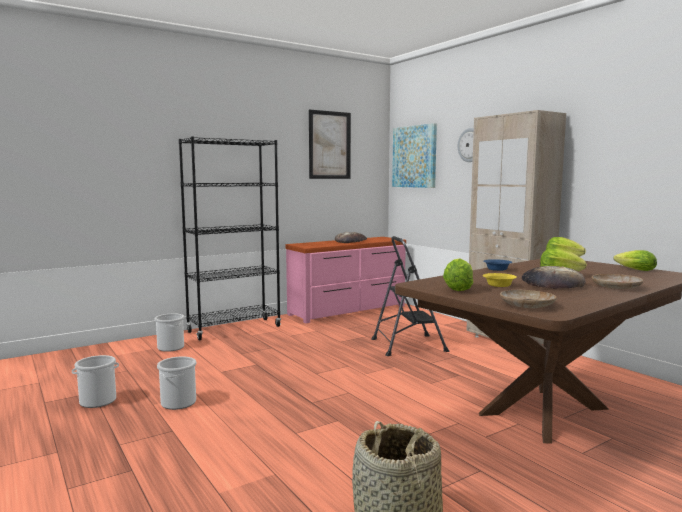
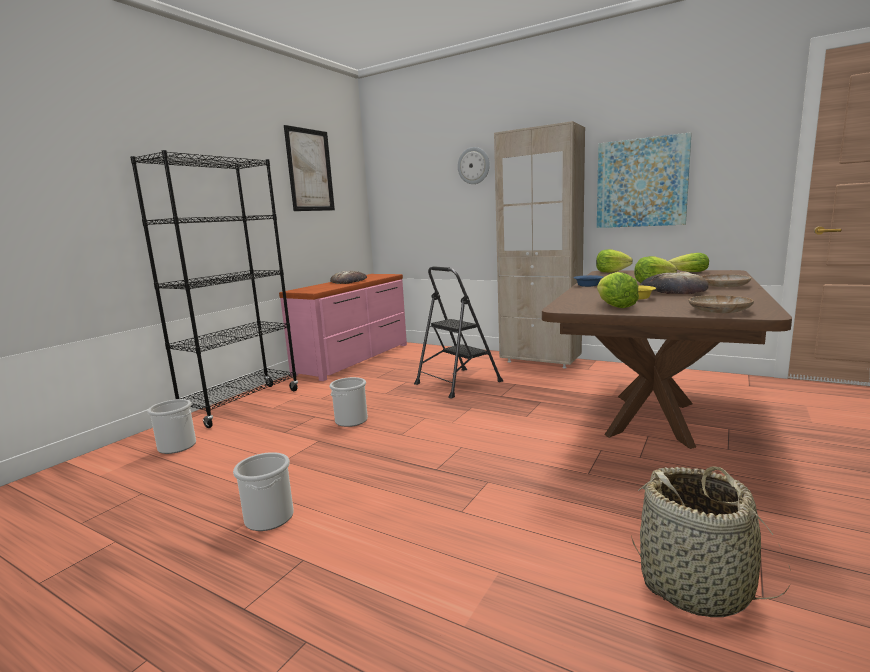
camera: 25 degrees left, 5 degrees up
bucket [72,355,119,408] -> bucket moved to [329,377,368,427]
picture [392,123,437,188] -> picture moved to [597,132,692,228]

